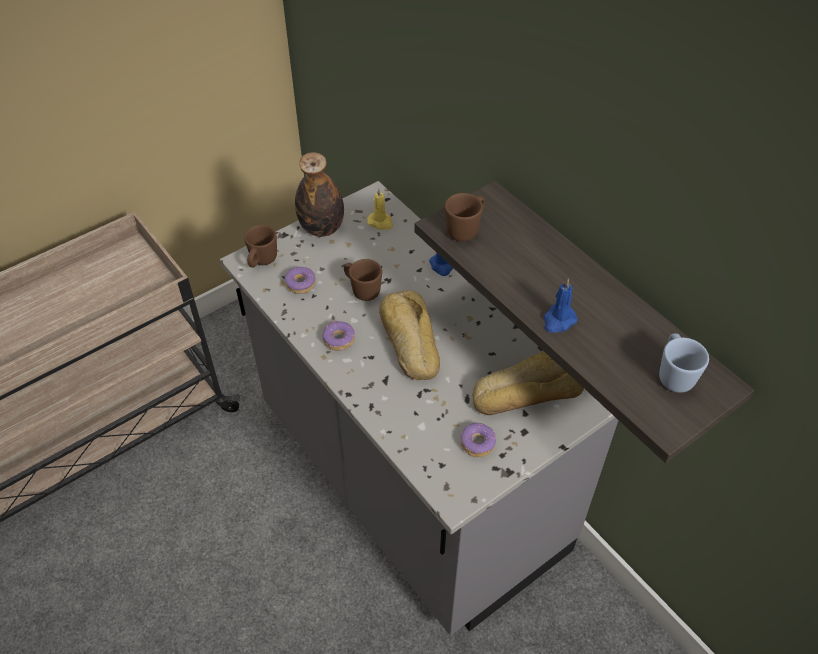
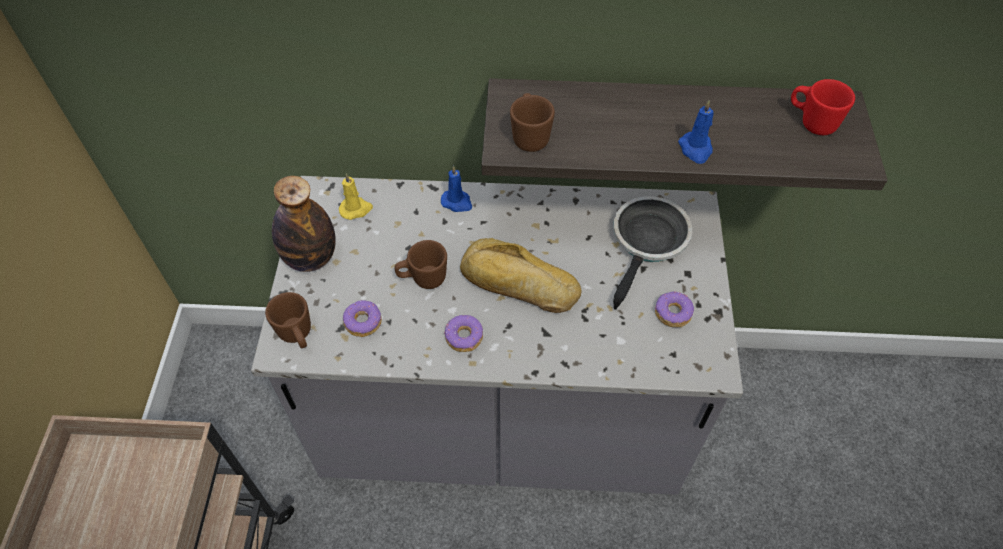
camera: 50 degrees left, 5 degrees up
bread [472,352,584,415] -> frying pan [613,196,692,310]
blue mug [659,333,709,393] -> red mug [791,79,855,135]

